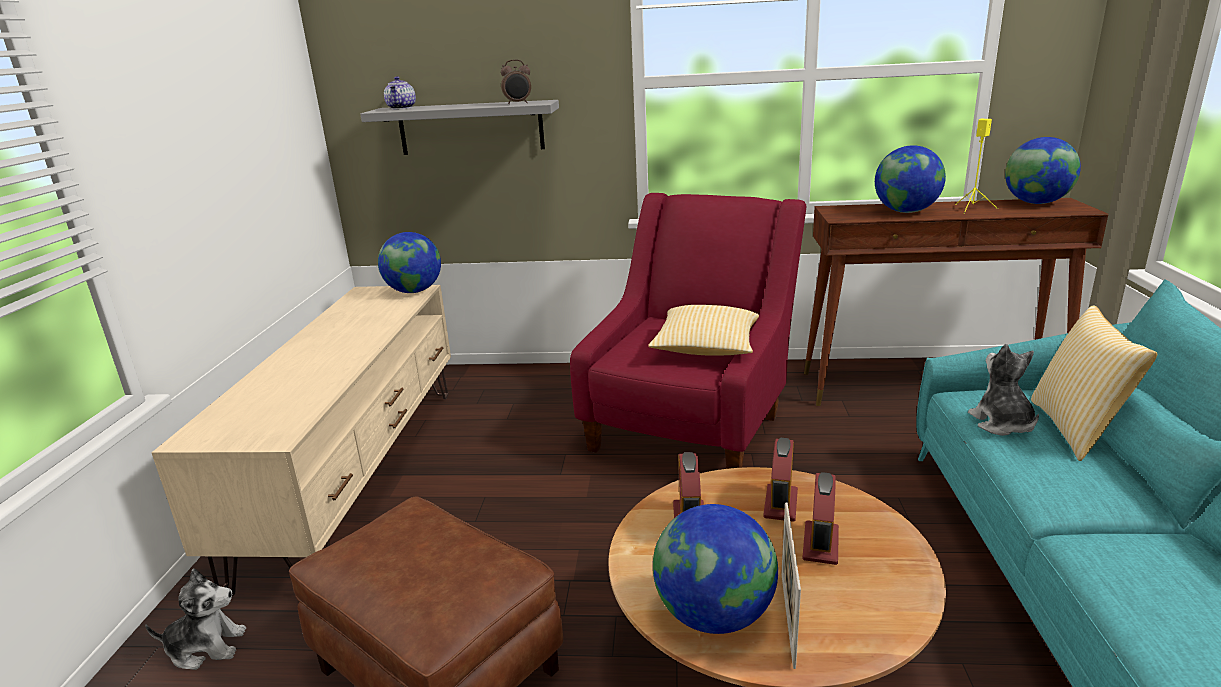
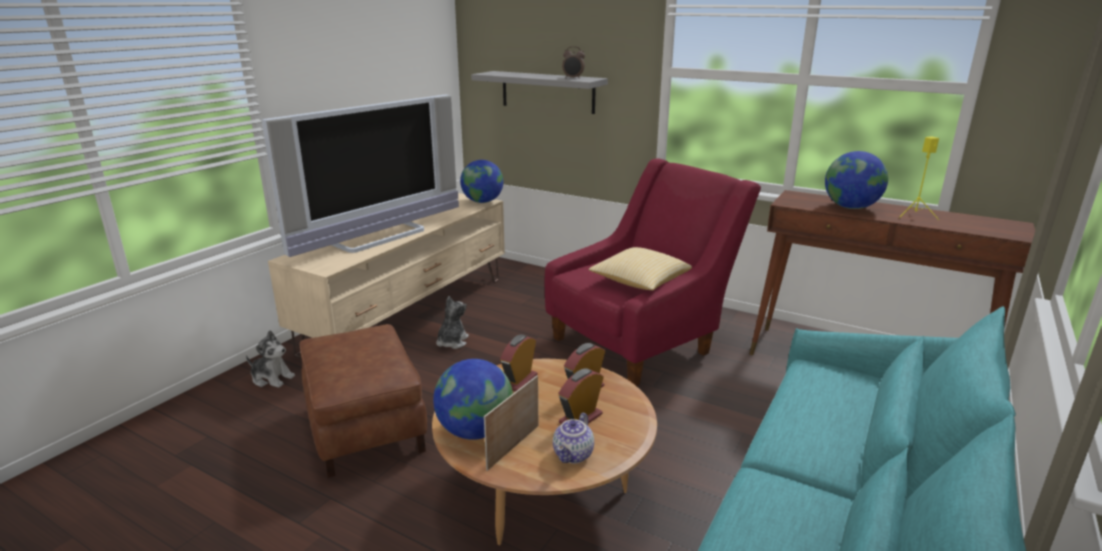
camera: 25 degrees right, 0 degrees up
teapot [384,76,416,109] -> teapot moved to [553,413,594,463]
plush toy [968,344,1039,436] -> plush toy moved to [436,296,469,349]
globe [1005,137,1081,204] -> none
pillow [1031,305,1158,461] -> none
none -> television [261,94,459,257]

